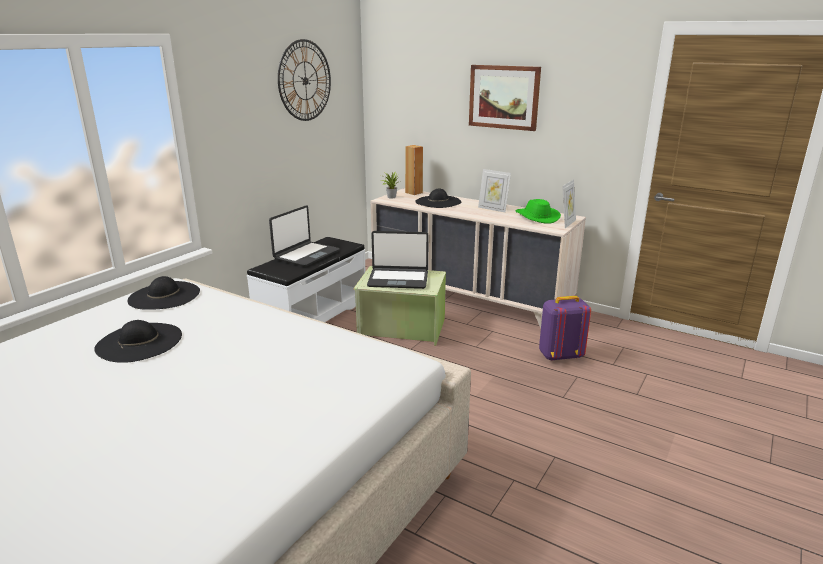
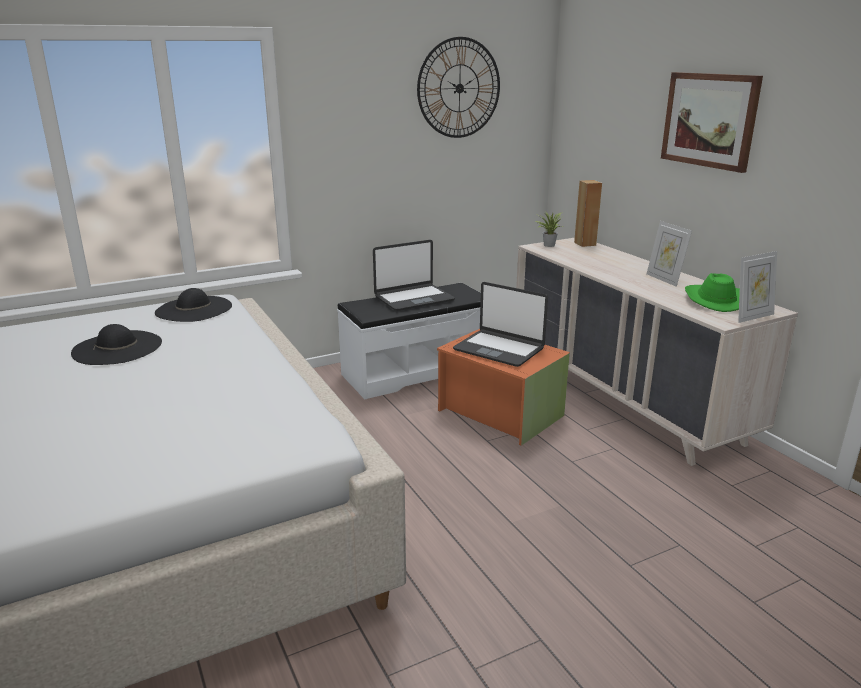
camera: 30 degrees right, 0 degrees up
green storage box [353,266,446,346] -> orange storage box [437,329,570,446]
black hat [415,189,461,208] -> none
purple backpack [539,296,591,361] -> none

